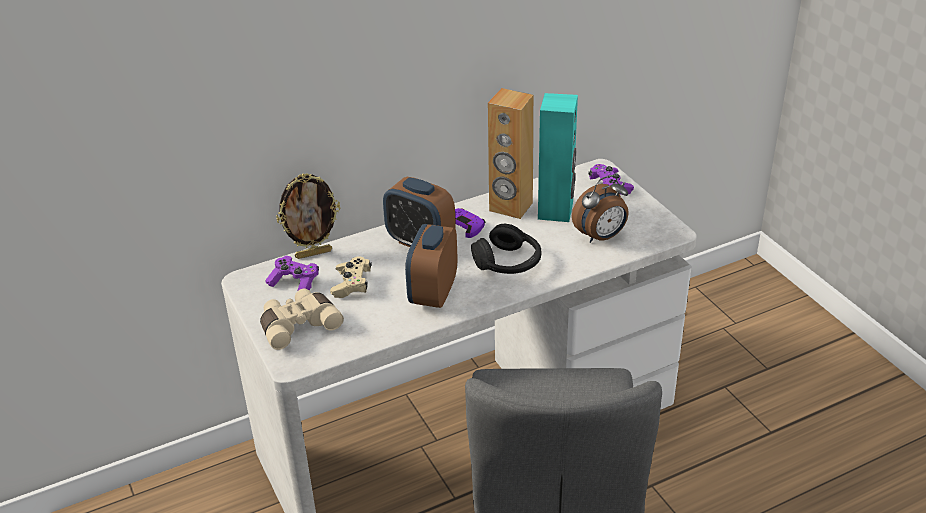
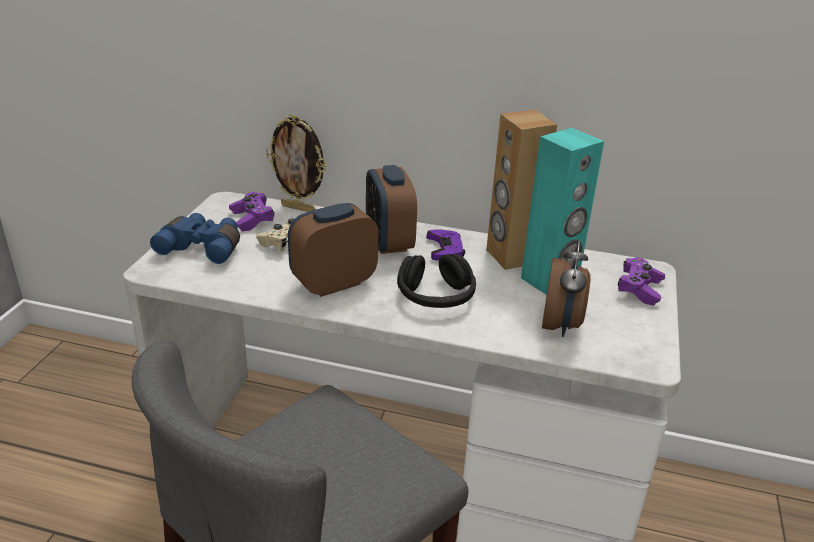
camera: 40 degrees right, 5 degrees down
beige binoculars [260,289,344,350] -> blue binoculars [150,213,240,264]
alarm clock [572,175,629,243] -> alarm clock turned 90 degrees counterclockwise [542,240,591,337]

